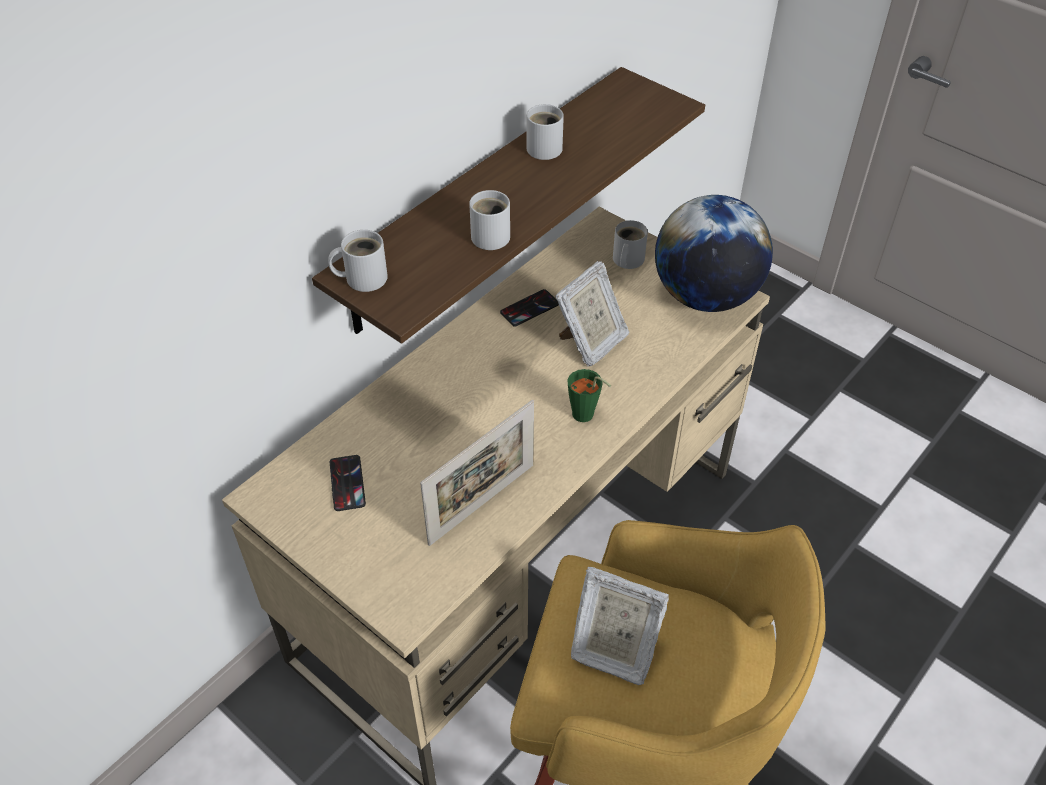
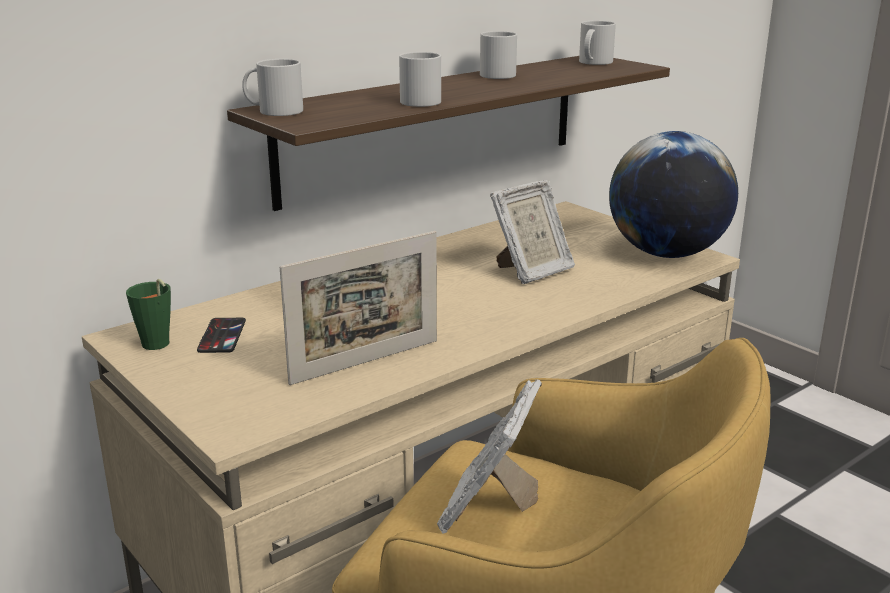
camera: 10 degrees right, 25 degrees down
phone [500,289,559,327] -> none
green cup [568,369,611,422] -> green cup moved to [126,279,171,350]
picture frame [571,567,669,685] -> picture frame turned 75 degrees clockwise [437,379,542,533]
white mug [613,220,648,269] -> white mug moved to [579,21,616,65]

